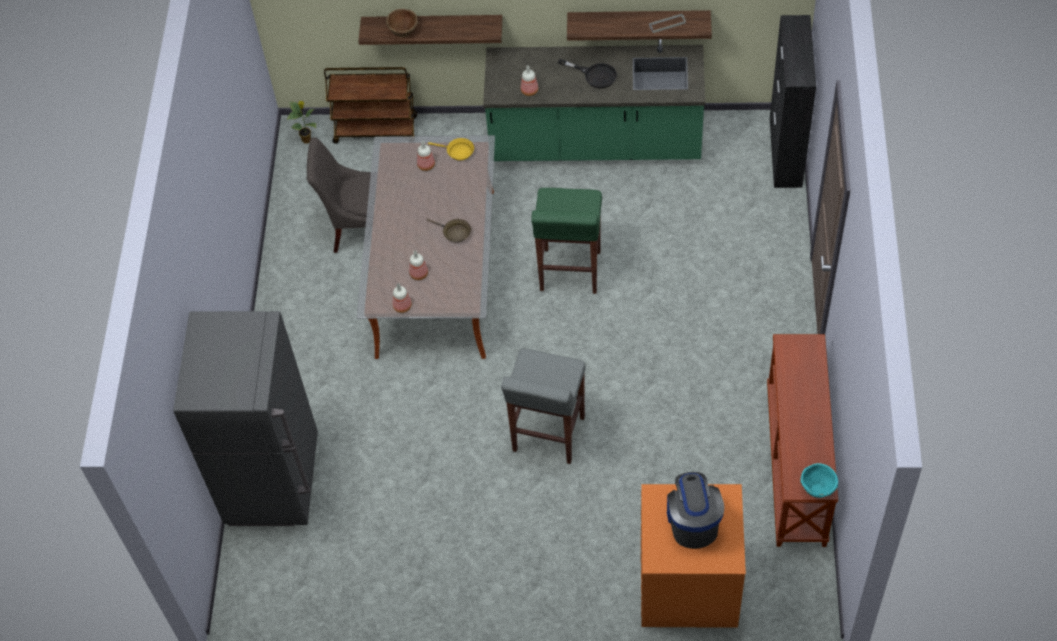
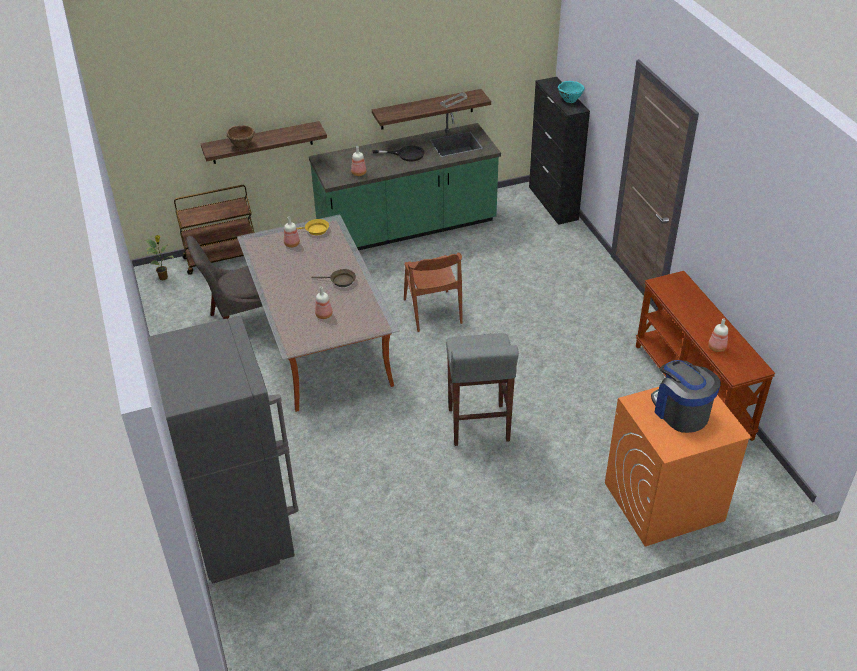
camera: 25 degrees left, 15 degrees down
bottle [393,283,412,313] -> bottle moved to [708,318,728,352]
green stool [531,188,602,294] -> brown chair [404,253,462,332]
turquoise bowl [800,463,838,498] -> turquoise bowl moved to [558,81,585,103]

